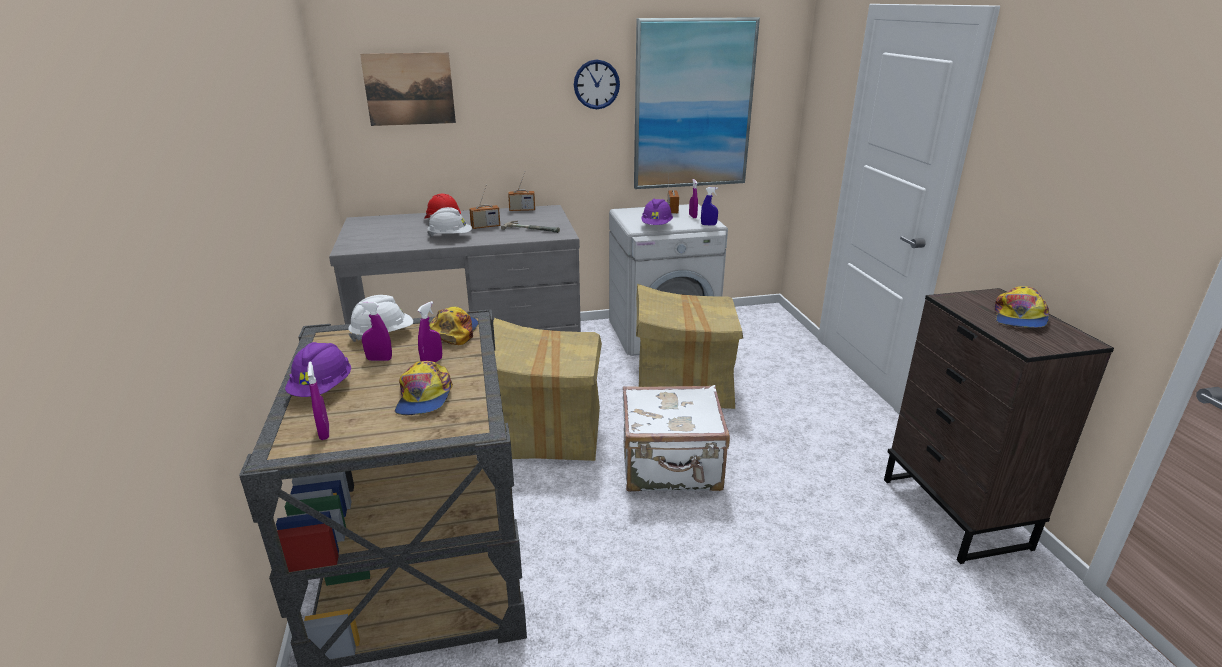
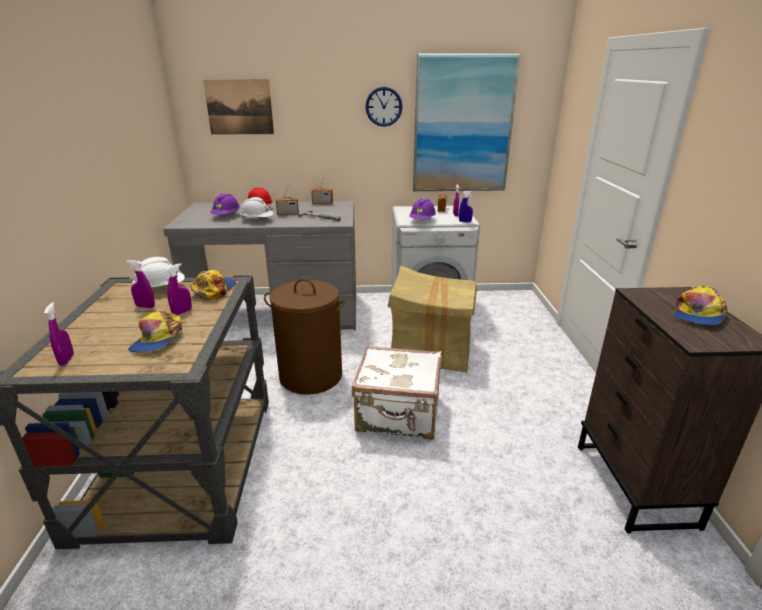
camera: 10 degrees right, 0 degrees up
purple hard hat [285,342,351,397] -> purple hard hat moved to [210,194,240,215]
cardboard box [493,318,602,461] -> brown laundry basket [264,279,346,395]

